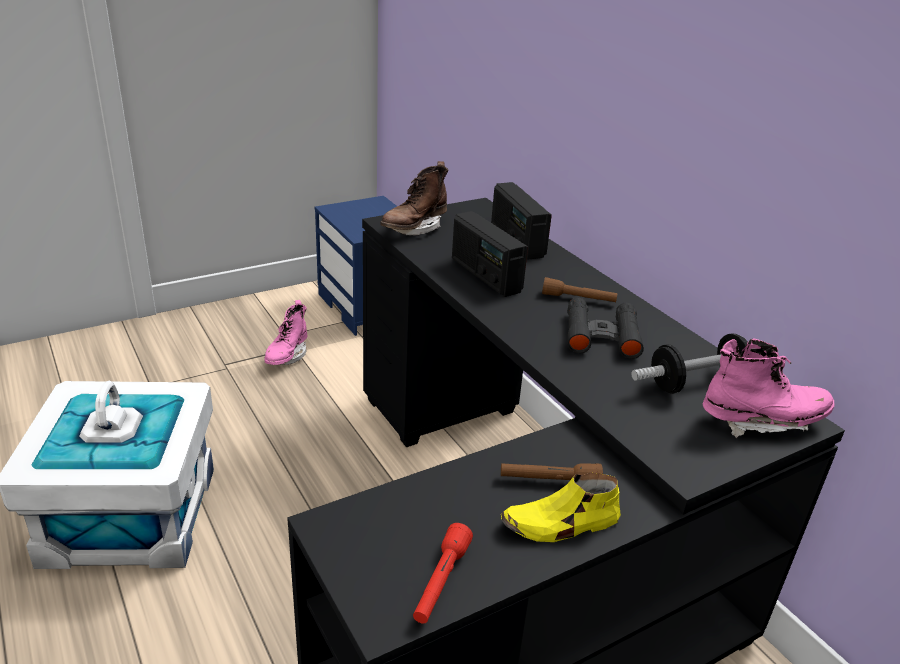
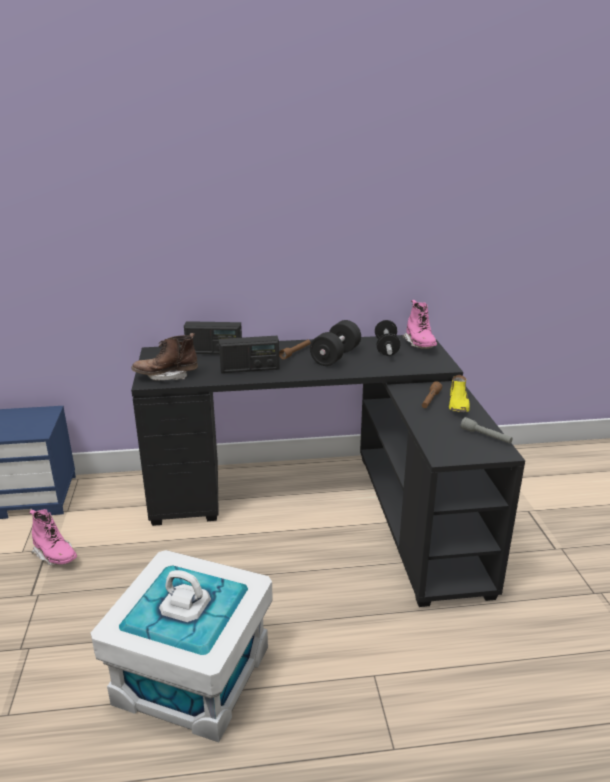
camera: 65 degrees left, 5 degrees down
brown boot [380,161,448,236] -> brown boot turned 105 degrees clockwise [132,333,198,381]
red flashlight [413,523,473,624] -> grey flashlight [461,417,513,444]
black binoculars [567,298,644,359] -> black dumbbell [310,320,361,366]
pink boot [703,338,834,438] -> pink boot turned 150 degrees clockwise [402,300,437,349]

